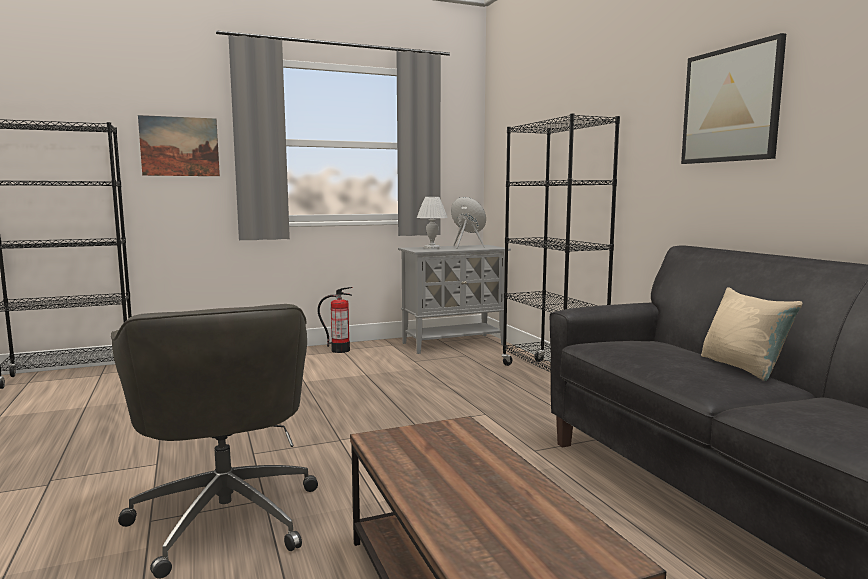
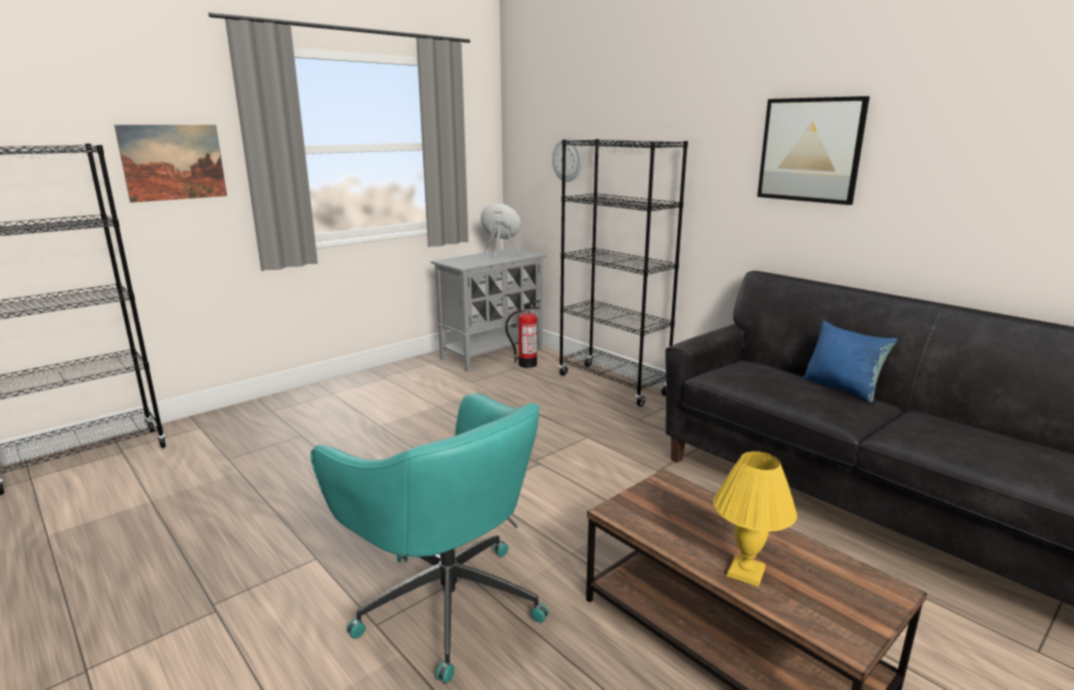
camera: 20 degrees left, 10 degrees up
grey office chair [111,304,318,579] -> turquoise office chair [311,393,549,683]
fire extinguisher [318,287,353,353] -> fire extinguisher moved to [505,300,541,368]
white table lamp [417,197,448,249] -> none
beige pillow [701,287,803,381] -> blue pillow [804,321,897,403]
none -> wall clock [552,139,582,182]
none -> yellow table lamp [713,451,797,587]

